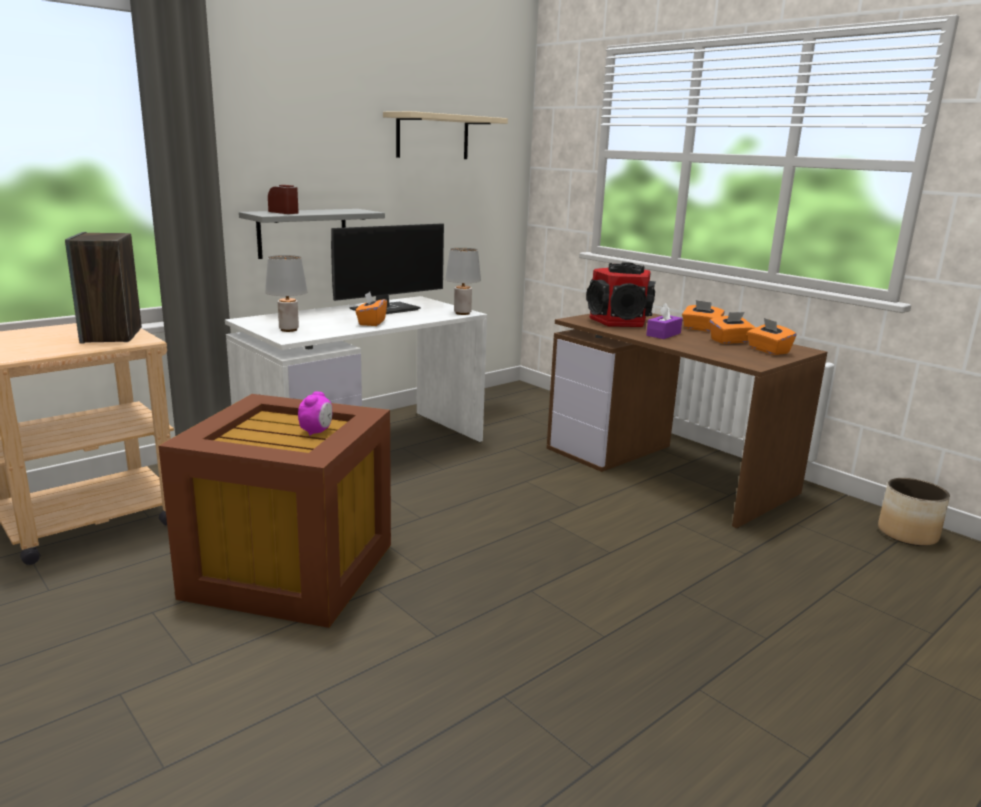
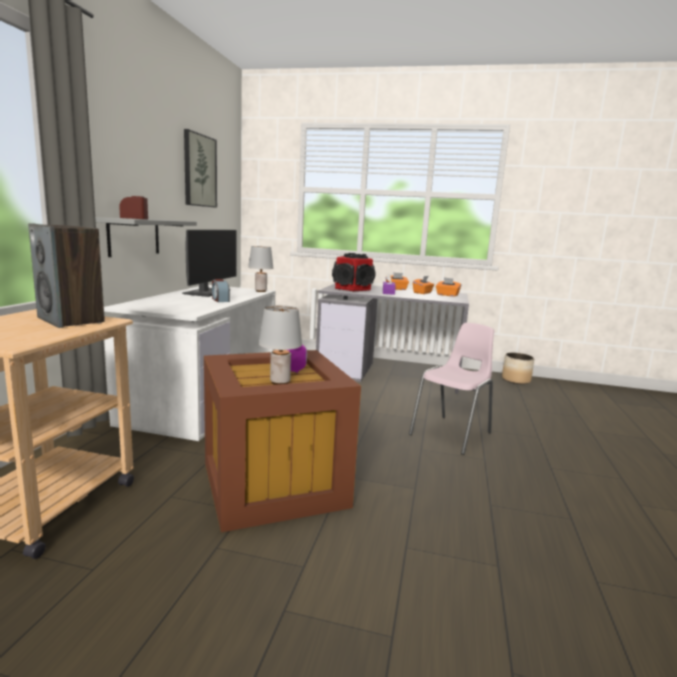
camera: 35 degrees left, 5 degrees down
grey table lamp [265,255,307,332] -> grey table lamp moved to [259,305,302,385]
orange tissue box [355,292,387,326] -> alarm clock [212,279,230,302]
beige shelf [383,111,508,159] -> picture [184,129,217,208]
brown desk [547,313,827,528] -> grey desk [316,283,469,394]
none -> pink chair [409,323,494,455]

